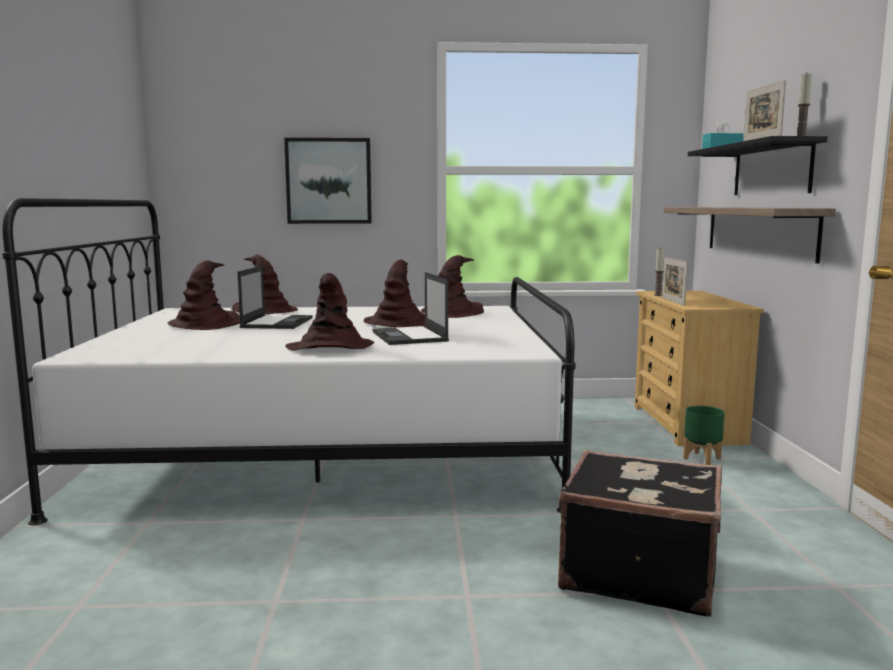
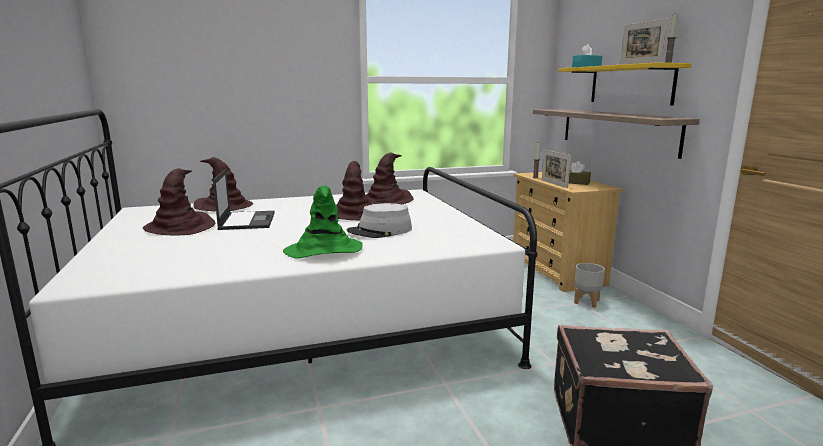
camera: 15 degrees left, 5 degrees up
picture [284,138,372,224] -> none
brown hat [285,273,374,351] -> green hat [283,185,363,259]
laptop [372,272,449,345] -> grey hat [347,203,412,238]
green planter [683,406,725,465] -> grey planter [574,263,605,308]
black shelf [688,136,828,195] -> yellow shelf [558,63,691,106]
none -> brown tissue box [569,161,591,185]

